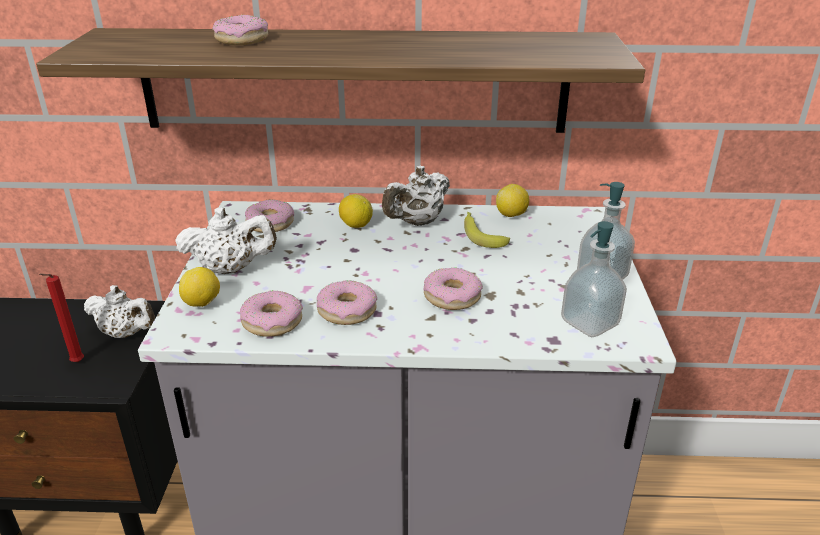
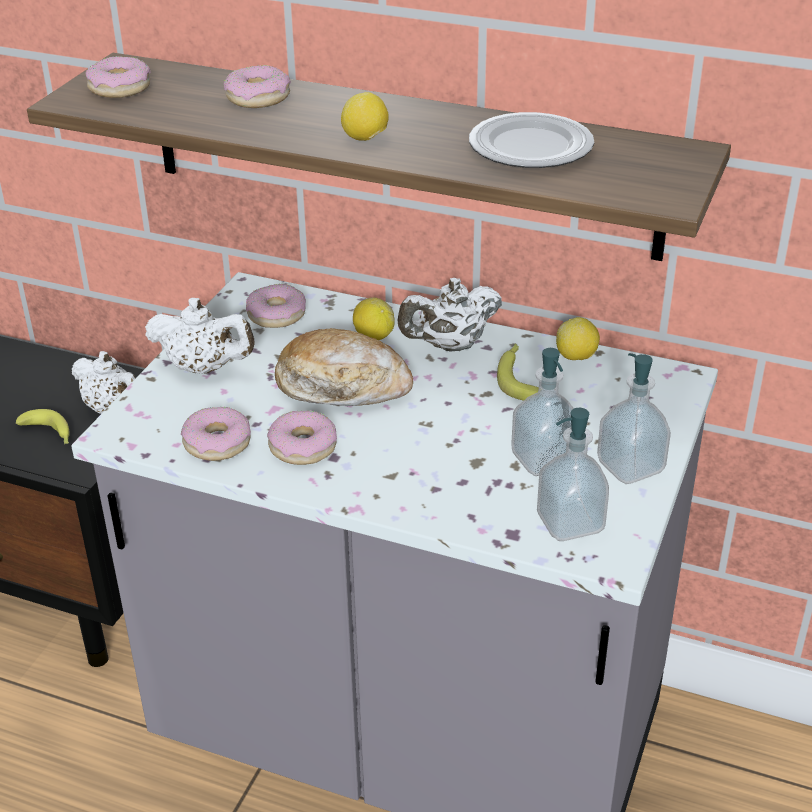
camera: 20 degrees right, 5 degrees up
red candle [39,274,84,362] -> banana [16,409,70,444]
lemon [179,267,220,307] -> lemon moved to [341,92,389,141]
donut [424,267,483,310] -> donut moved to [86,56,151,98]
none -> bread [275,328,413,406]
none -> plate [469,112,594,168]
none -> soap dispenser [511,348,574,476]

